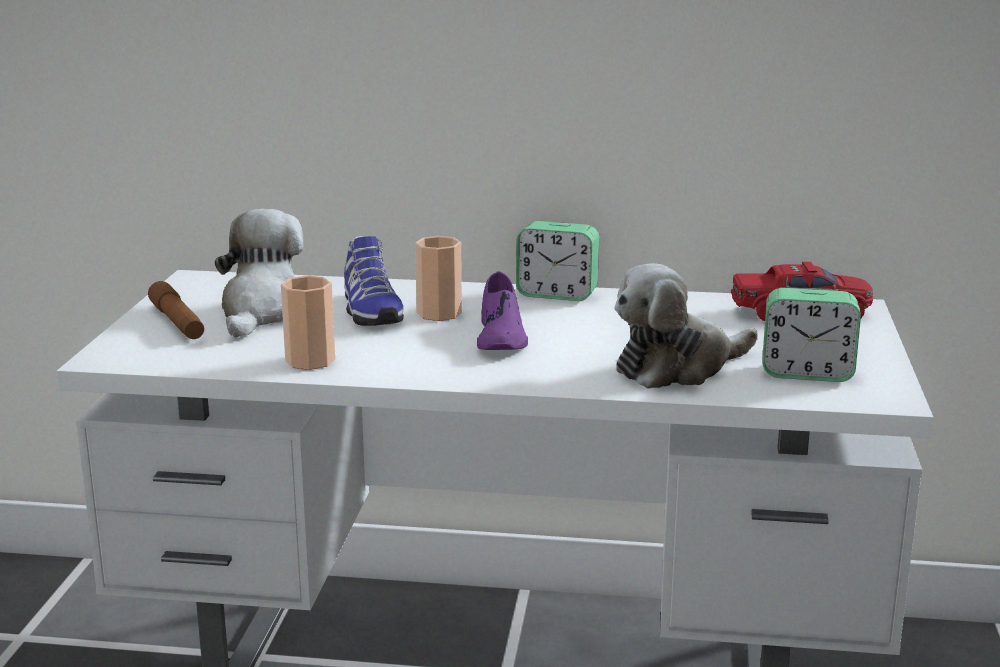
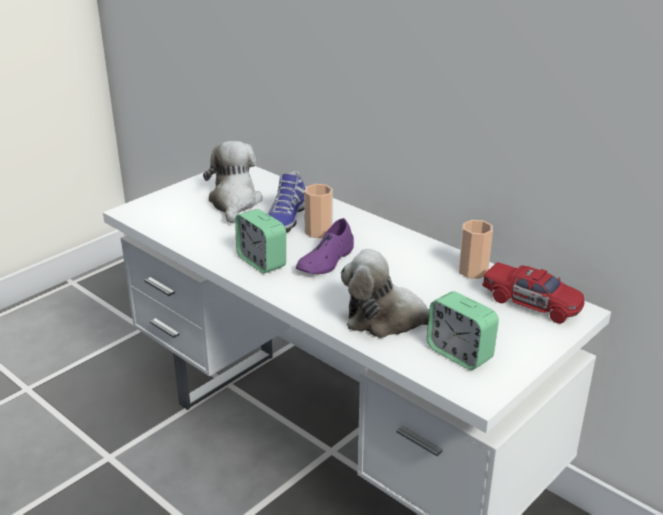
camera: 35 degrees right, 10 degrees up
brown flashlight [148,281,204,339] -> none
plush toy [215,209,303,338] -> plush toy turned 45 degrees counterclockwise [203,141,263,223]
cup [281,275,335,370] -> cup moved to [459,220,493,279]
alarm clock [516,221,599,301] -> alarm clock moved to [235,209,286,273]

